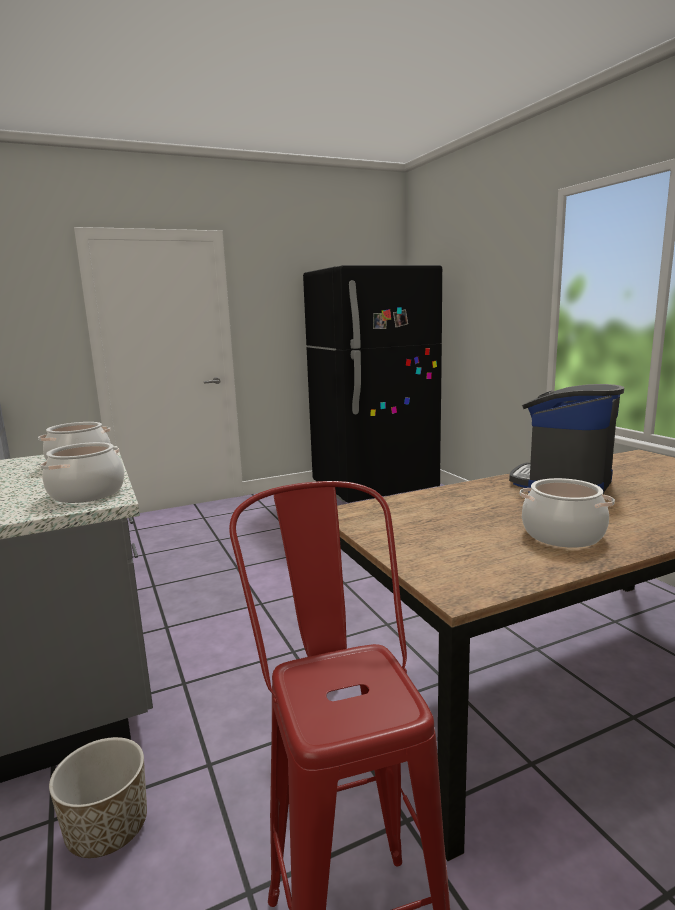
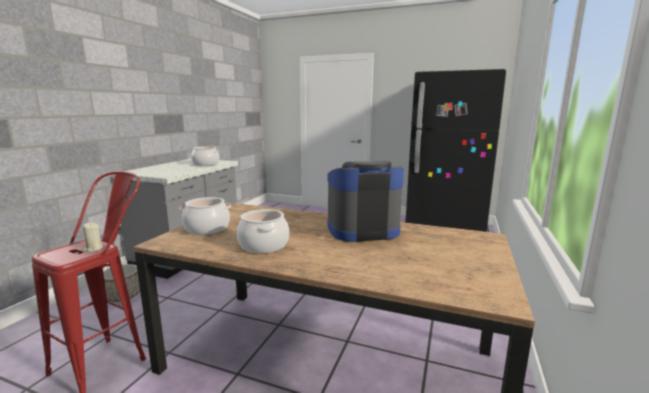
camera: 45 degrees right, 0 degrees up
cooking pot [40,442,124,503] -> cooking pot moved to [179,197,231,235]
none -> beige candle [82,222,104,252]

